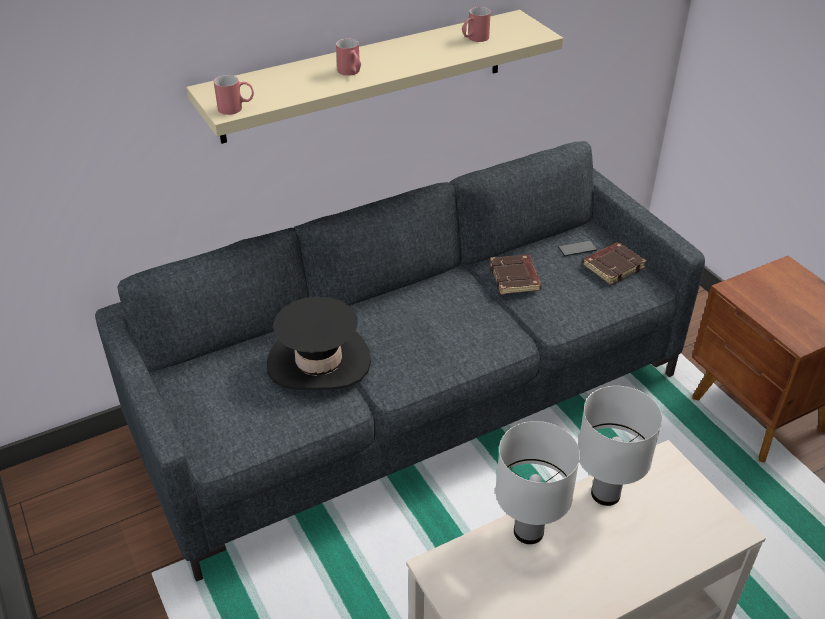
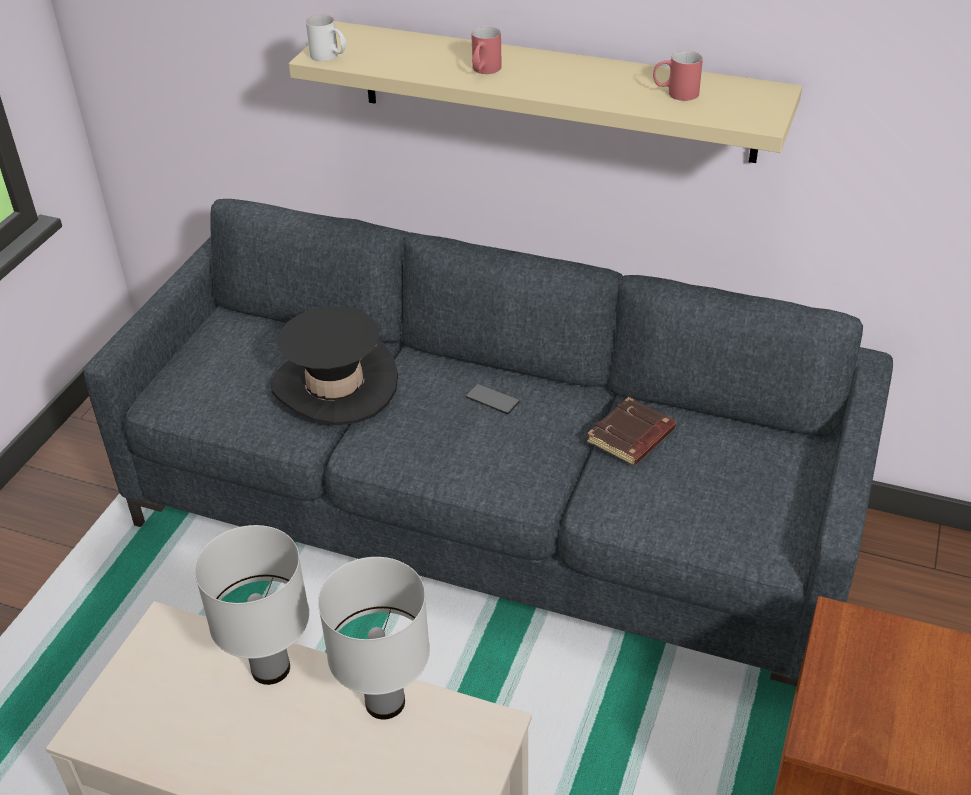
camera: 50 degrees right, 0 degrees up
red mug [214,75,254,115] -> white mug [306,15,347,61]
phone [558,240,597,256] -> phone moved to [466,384,520,414]
brown book [582,242,647,285] -> none

